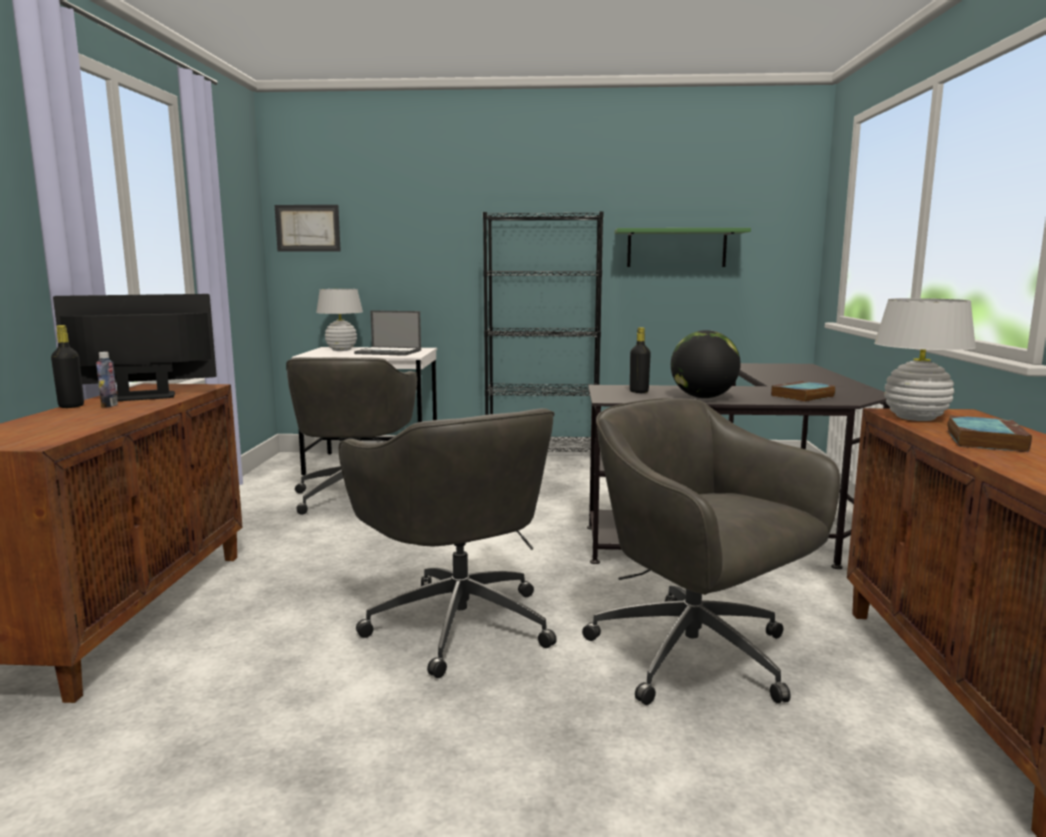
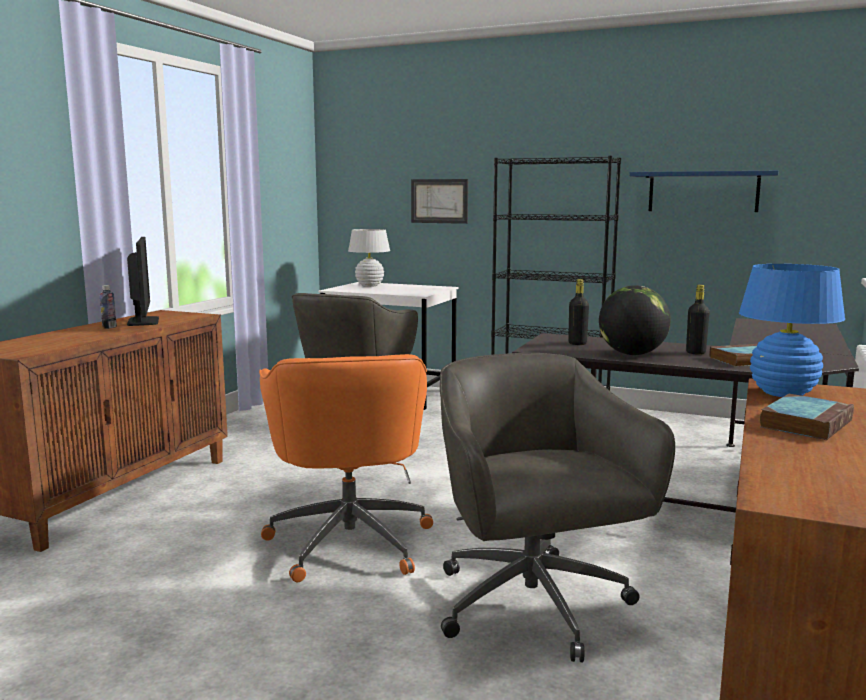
camera: 20 degrees right, 0 degrees up
black bottle [51,325,84,408] -> black bottle moved to [686,285,710,355]
monitor [53,294,217,401] -> monitor turned 75 degrees clockwise [127,237,159,326]
picture [275,205,341,252] -> picture moved to [411,179,468,224]
grey office chair [339,408,557,678] -> orange office chair [259,354,433,582]
laptop [354,310,421,356] -> none
green shelf [614,228,751,267] -> blue shelf [629,171,778,212]
white table lamp [874,298,976,421] -> blue table lamp [739,264,845,397]

